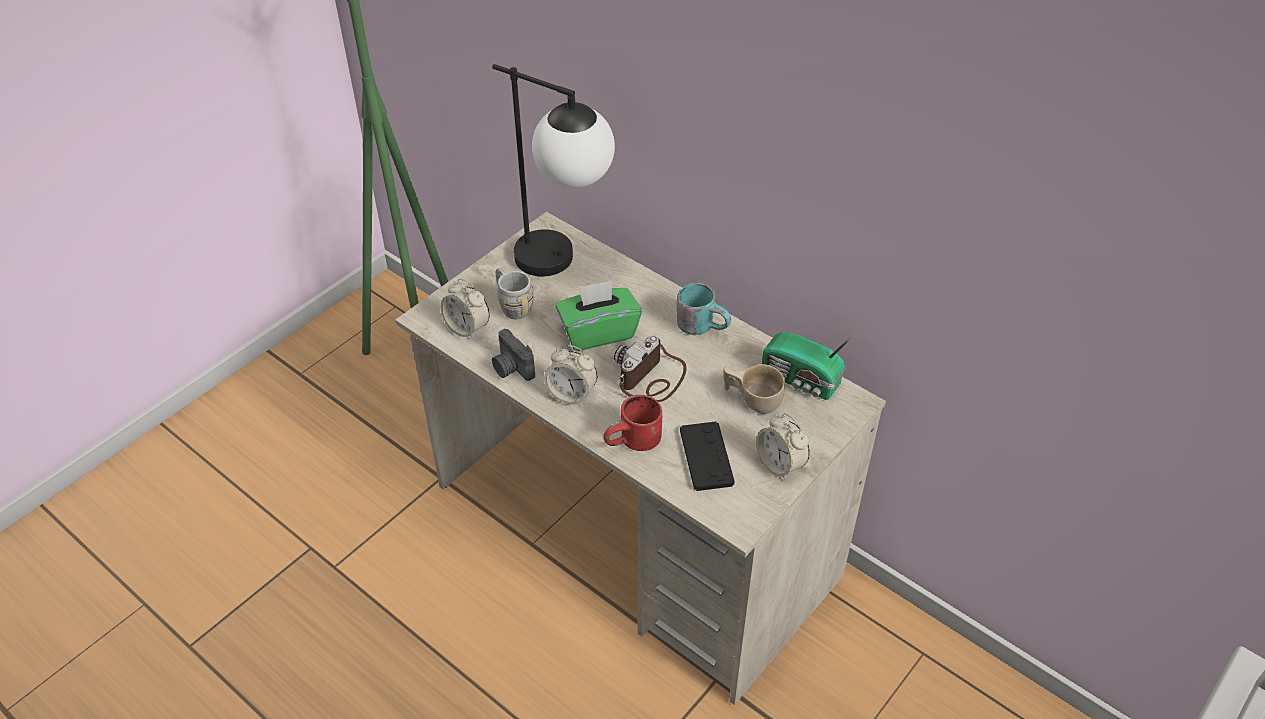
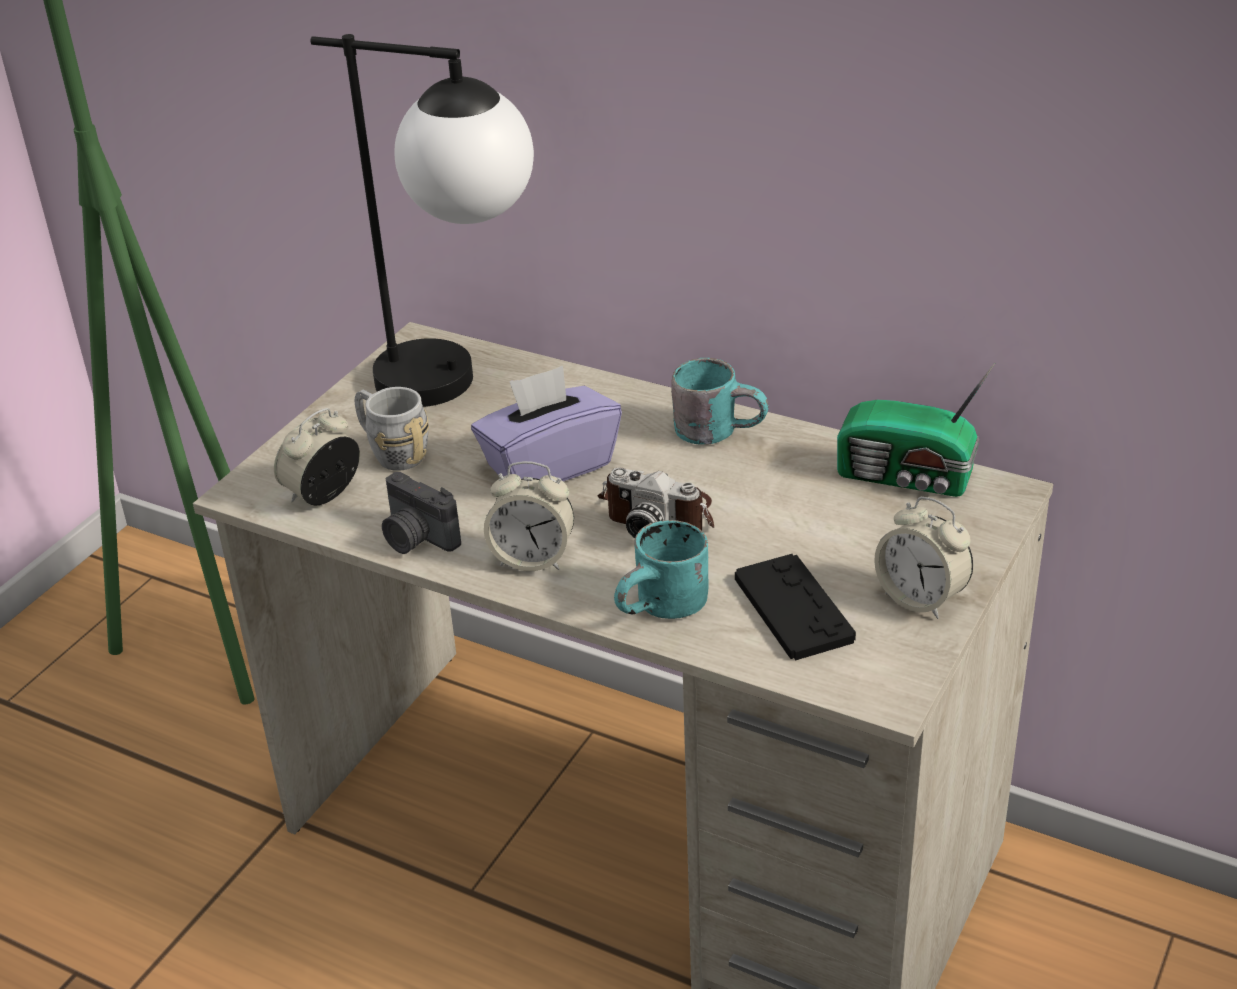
camera: 10 degrees left, 10 degrees down
alarm clock [441,279,490,340] -> alarm clock turned 105 degrees clockwise [274,408,360,506]
green tissue box [555,280,642,351] -> purple tissue box [471,365,622,482]
red mug [603,395,662,451] -> turquoise mug [614,520,708,619]
camera [614,335,687,402] -> camera turned 90 degrees counterclockwise [597,467,714,538]
beige cup [724,364,785,414] -> none

